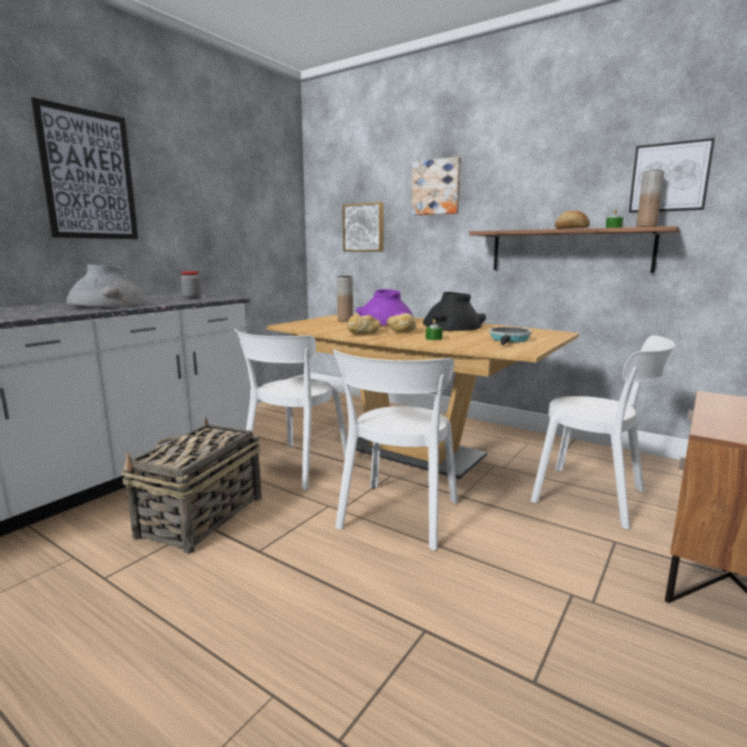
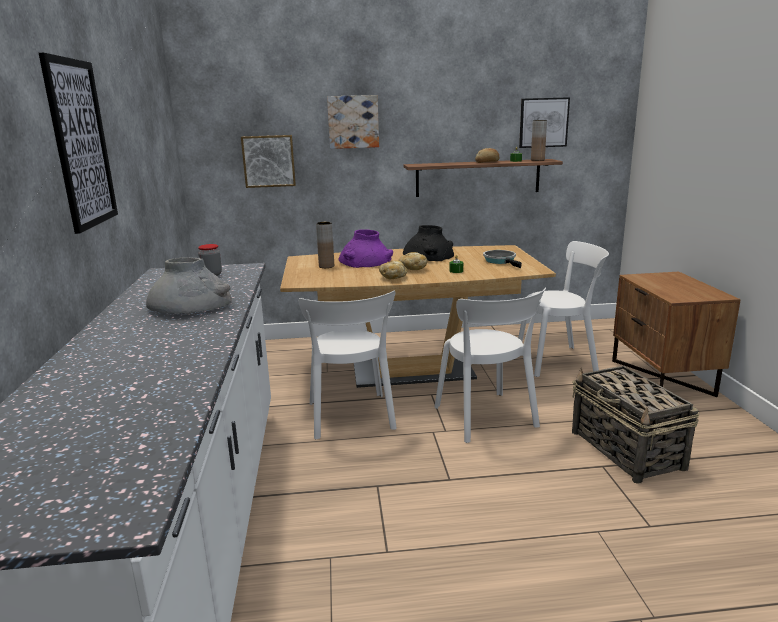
camera: 40 degrees left, 5 degrees up
basket [121,417,262,554] -> basket moved to [572,366,699,484]

